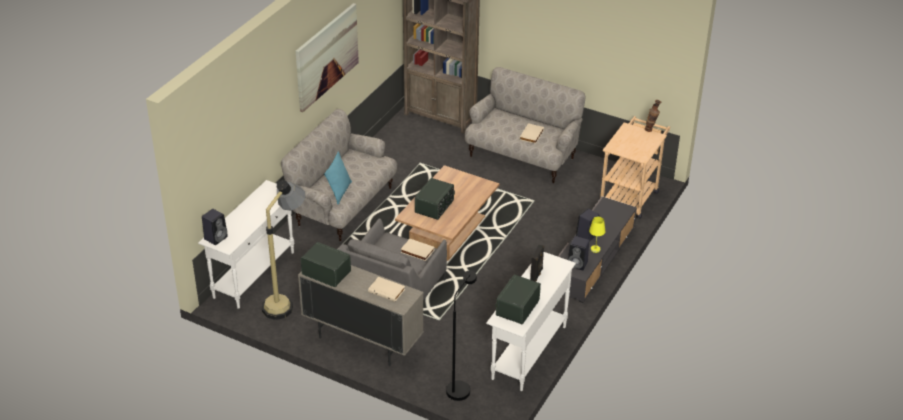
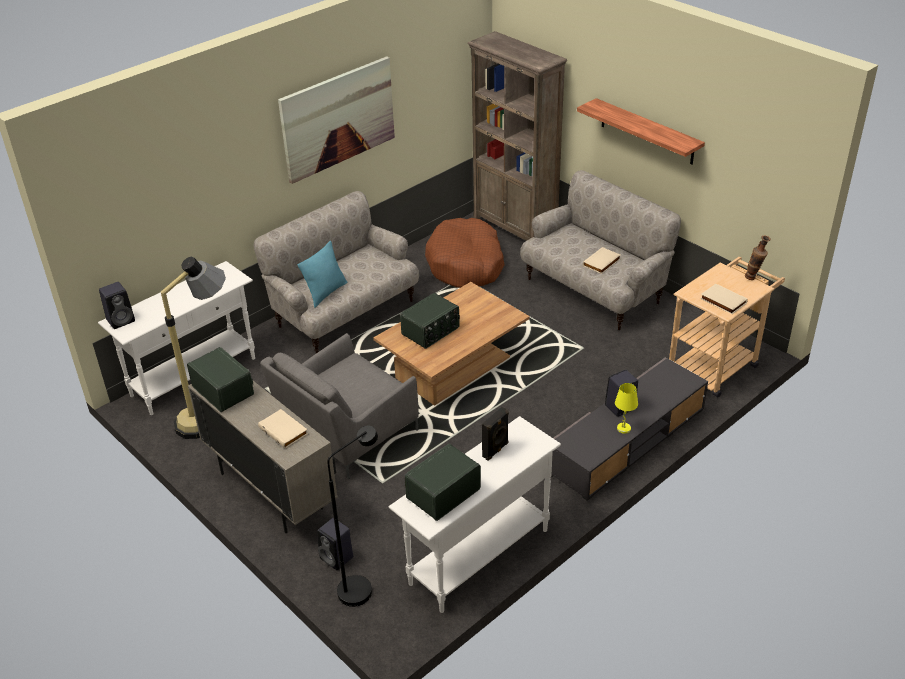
camera: 20 degrees right, 0 degrees up
beige book [401,238,435,261] -> beige book moved to [700,283,748,314]
black speaker [568,236,589,270] -> black speaker moved to [317,518,353,570]
none -> brown dog bed [425,218,505,288]
none -> shelf [577,98,705,165]

